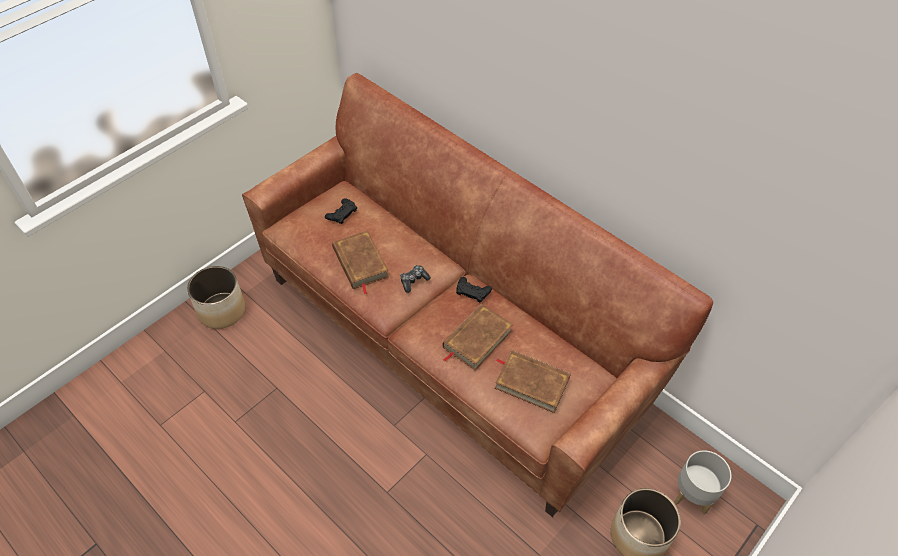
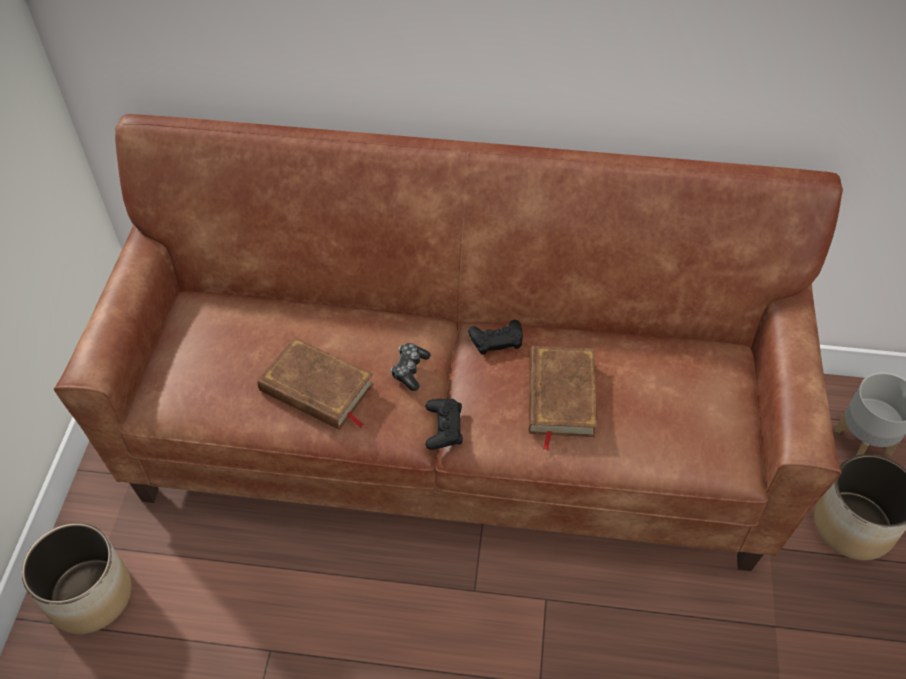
camera: 35 degrees left, 0 degrees up
black game controller [325,198,357,224] -> black game controller moved to [425,398,463,450]
brown book [495,350,571,413] -> none

